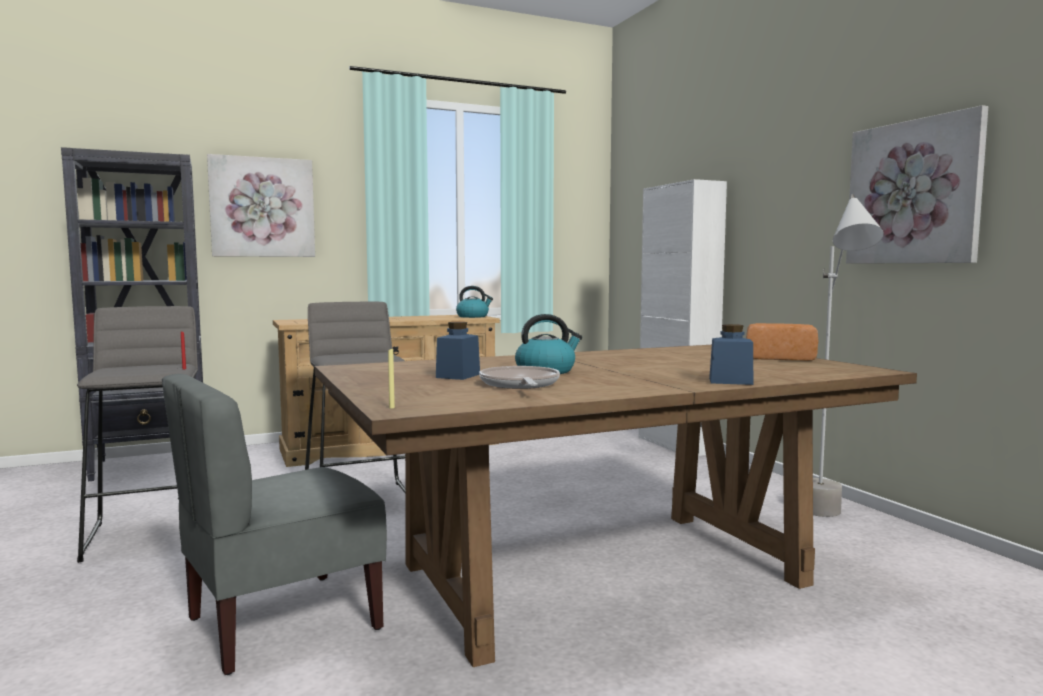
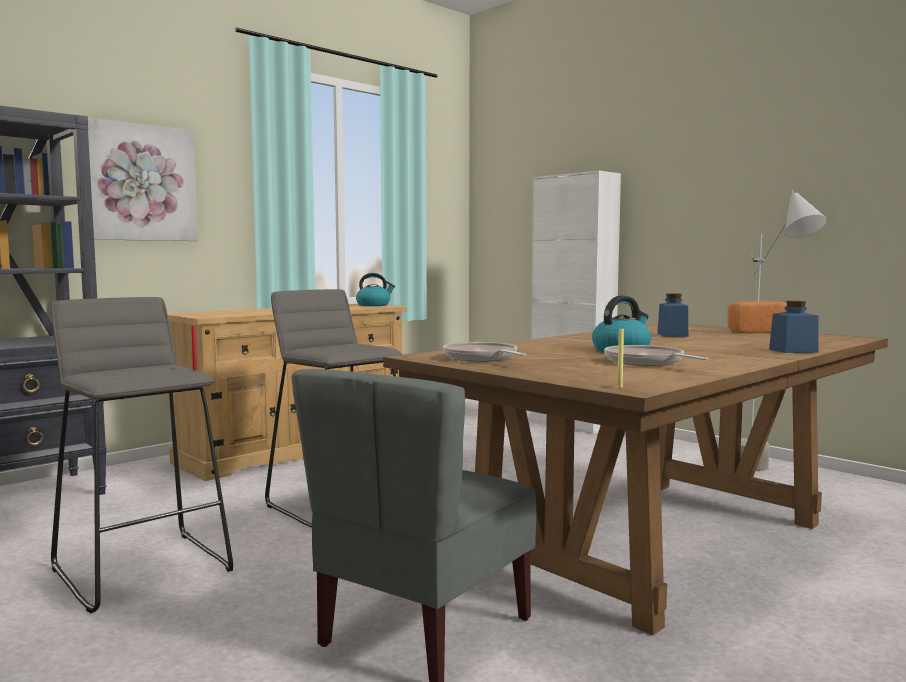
camera: 20 degrees left, 0 degrees up
blue jar [436,322,480,380] -> blue jar moved to [657,293,688,337]
picture [846,105,988,264] -> none
none -> frying pan [443,342,526,361]

